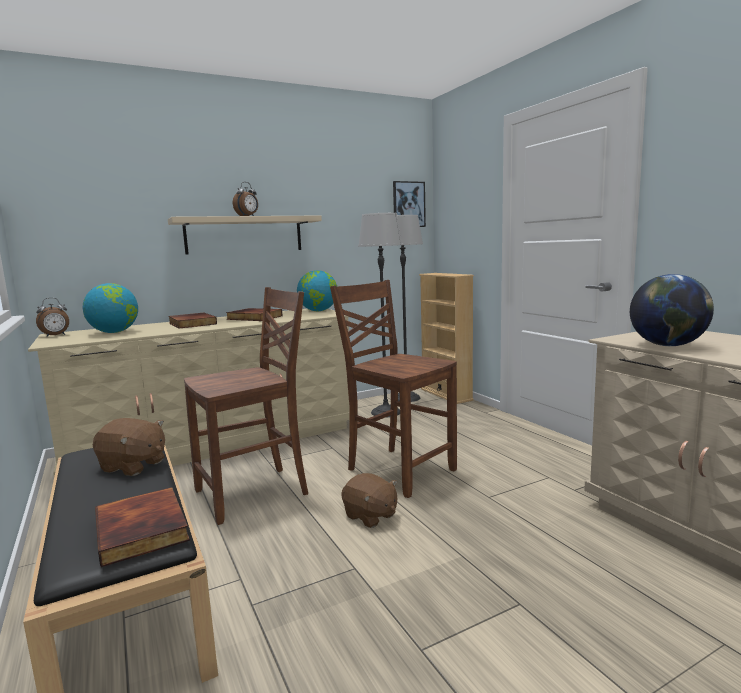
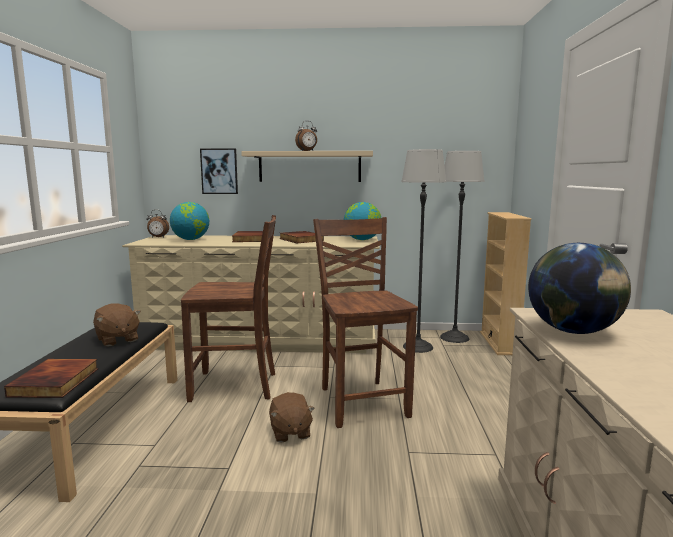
camera: 30 degrees right, 0 degrees up
picture [393,181,426,227] -> picture moved to [200,149,238,194]

